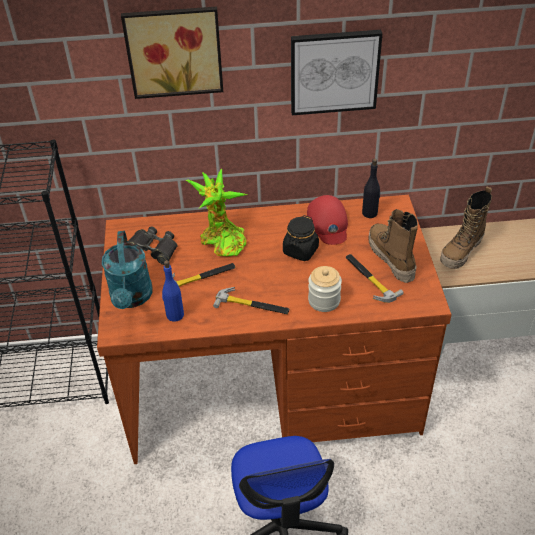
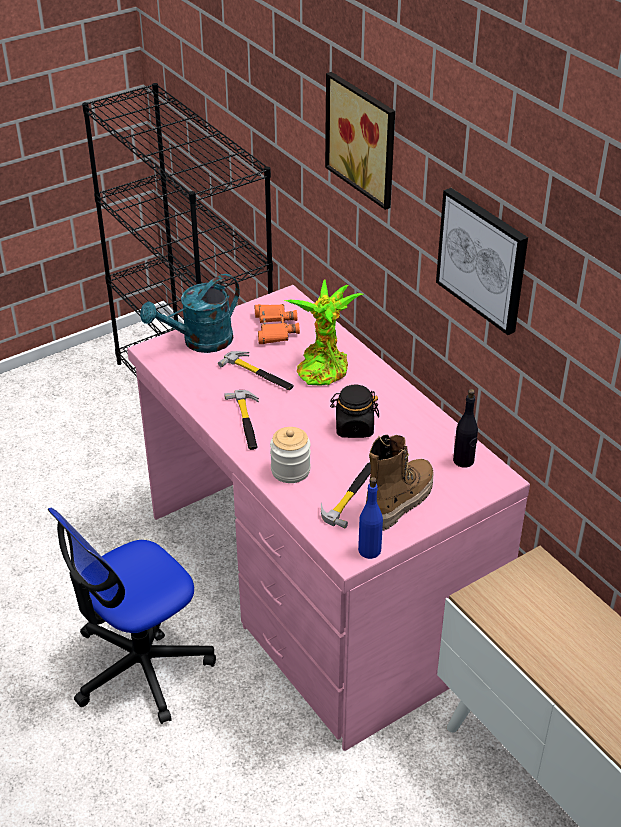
camera: 60 degrees right, 5 degrees down
brown desk [97,195,452,464] -> pink desk [127,285,530,751]
black binoculars [128,227,178,265] -> orange binoculars [255,304,300,344]
blue bottle [162,260,184,322] -> blue bottle moved to [358,477,383,559]
red cap [307,195,348,245] -> none
boot [440,187,492,269] -> none

